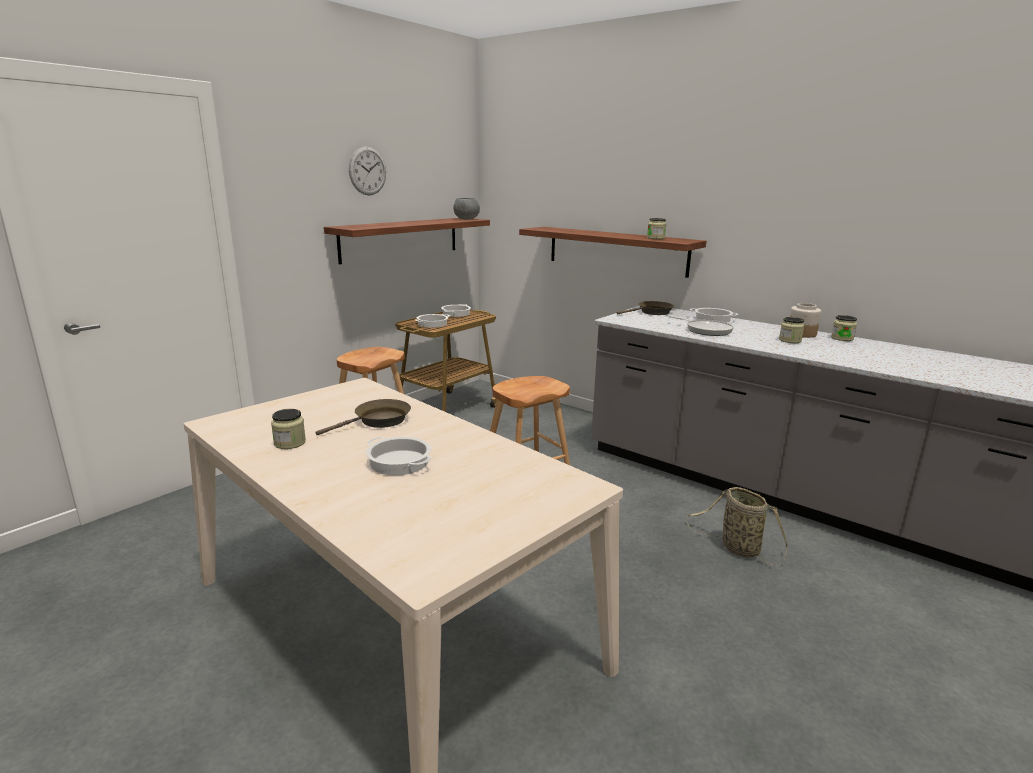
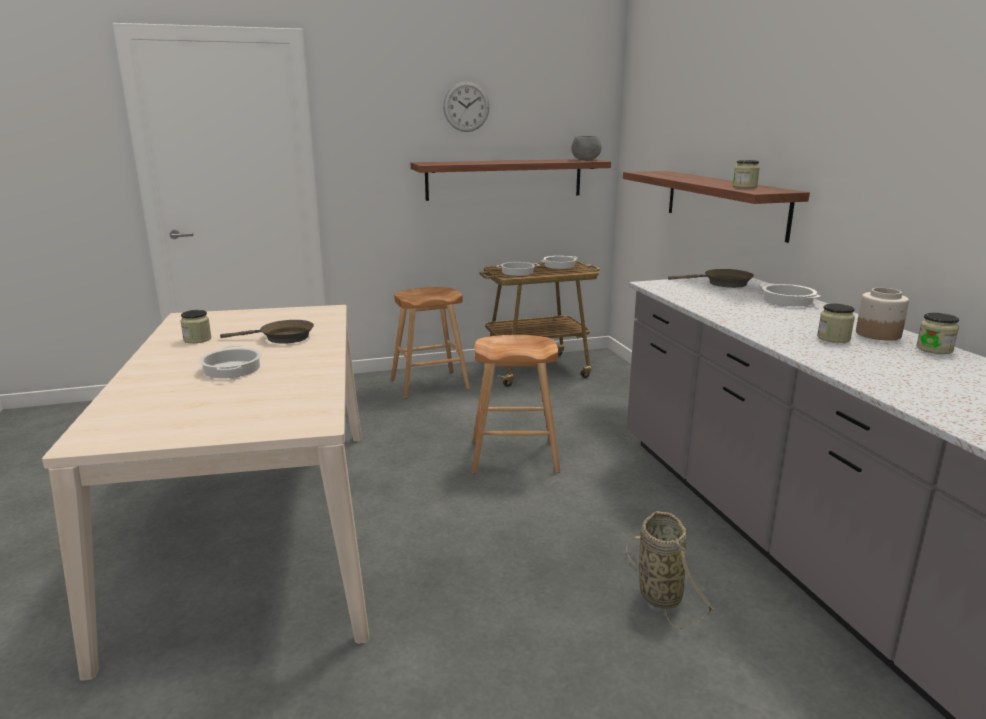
camera: 35 degrees right, 0 degrees up
frying pan [668,316,734,336] -> none

